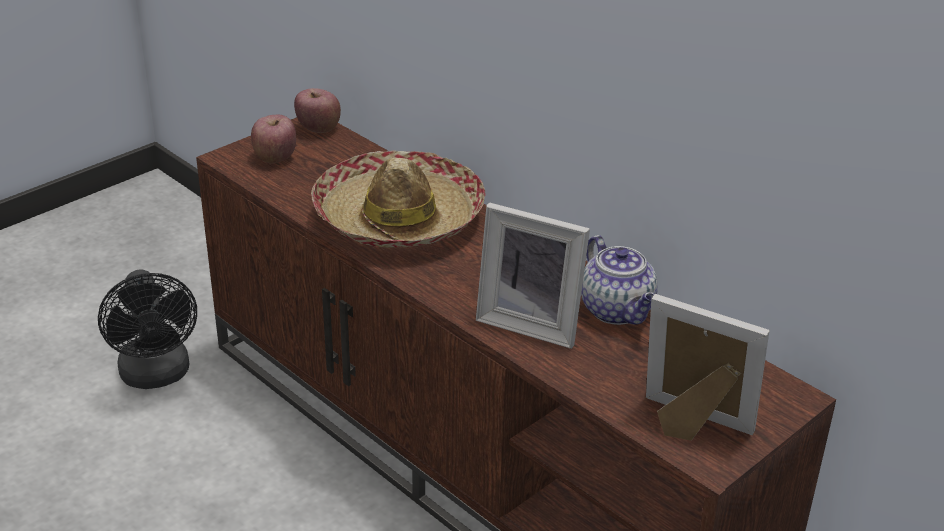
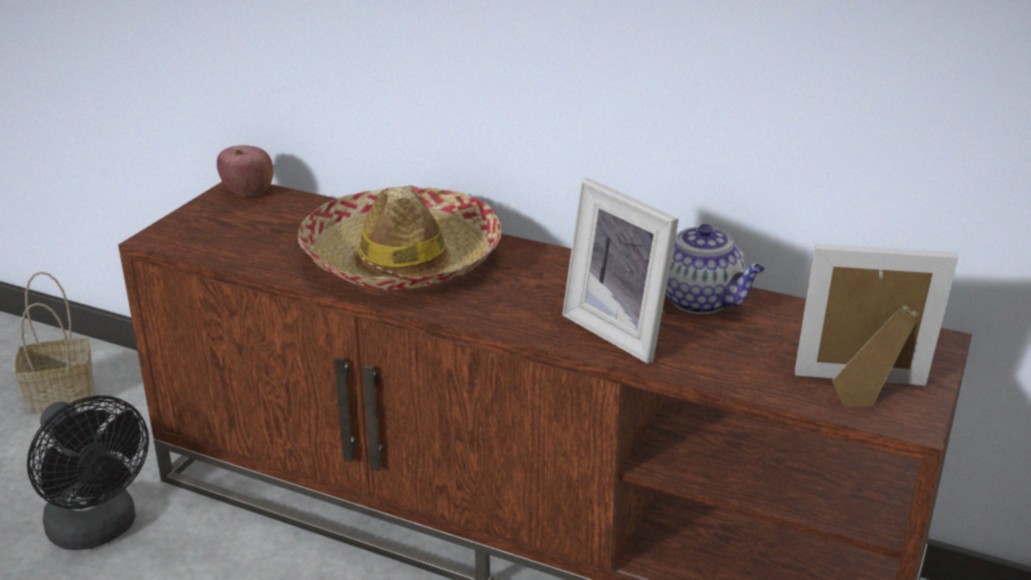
camera: 20 degrees left, 5 degrees down
apple [251,115,296,163] -> none
picture frame [476,202,590,349] -> picture frame turned 45 degrees clockwise [562,178,679,364]
none -> basket [15,272,95,414]

